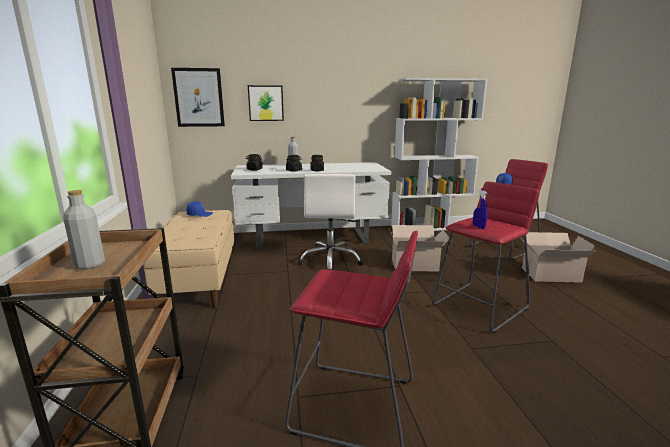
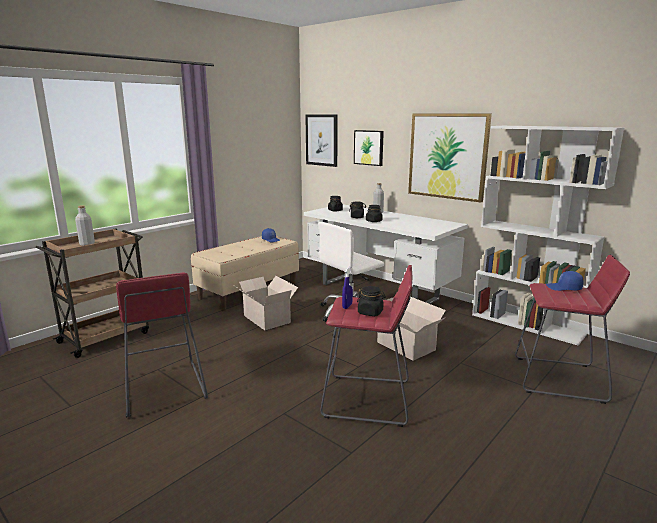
camera: 50 degrees right, 0 degrees up
cardboard box [520,232,596,283] -> cardboard box moved to [233,276,298,330]
none -> black jar [357,286,386,316]
none -> picture [408,114,492,202]

